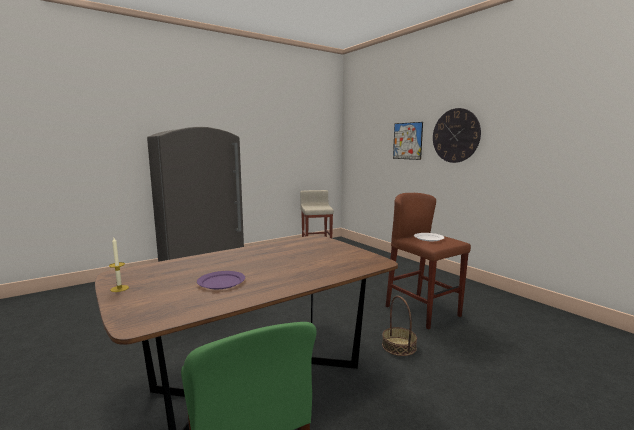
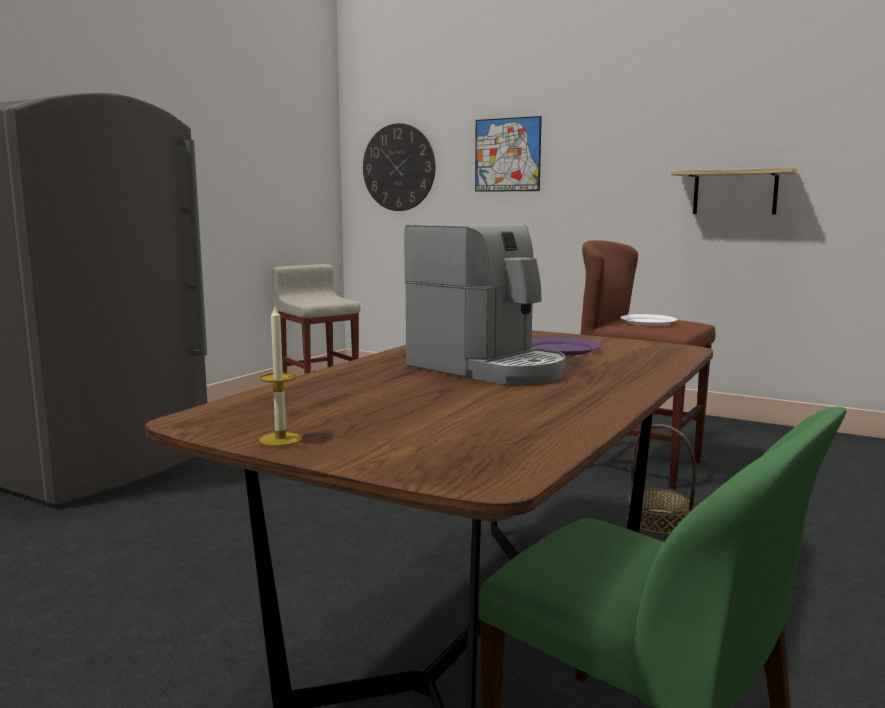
camera: 25 degrees left, 0 degrees up
purple plate [197,271,245,289] -> purple plate moved to [532,337,601,356]
wall clock [433,108,481,163] -> wall clock moved to [363,123,435,211]
none -> coffee machine [404,223,566,385]
none -> shelf [670,168,798,215]

